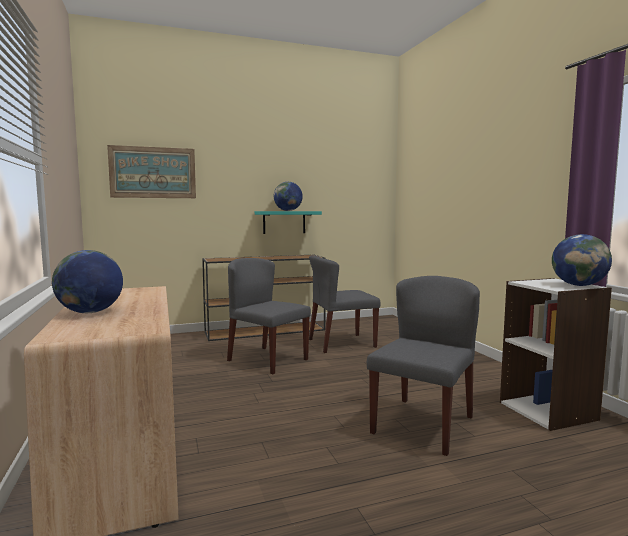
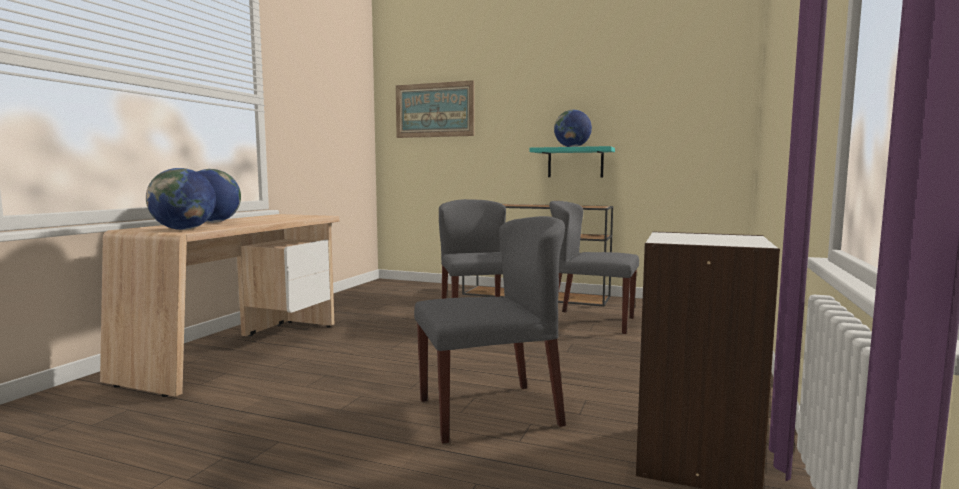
camera: 40 degrees right, 0 degrees up
globe [552,234,612,286] -> globe moved to [146,168,216,230]

